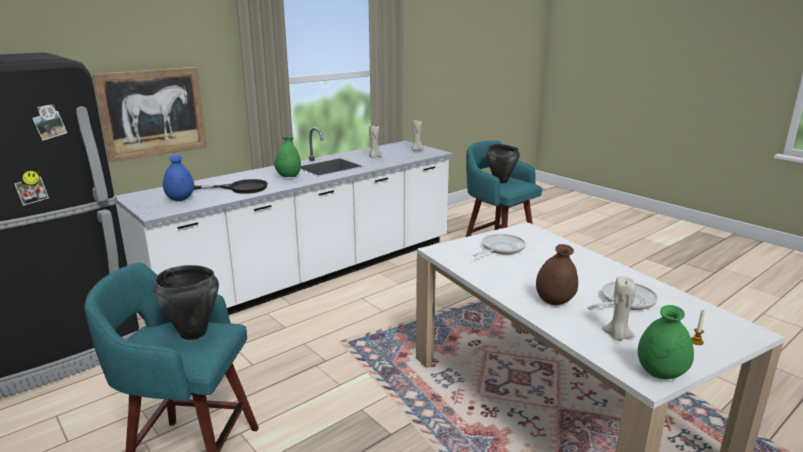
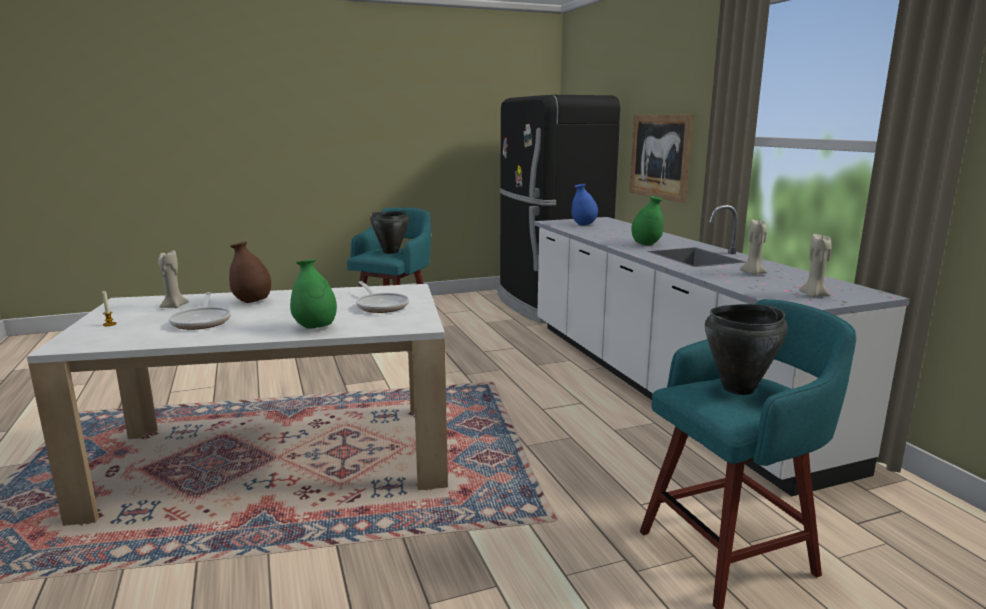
camera: 110 degrees right, 5 degrees down
black frying pan [194,179,268,194] -> none
green vase [638,305,694,379] -> green vase moved to [290,259,337,329]

